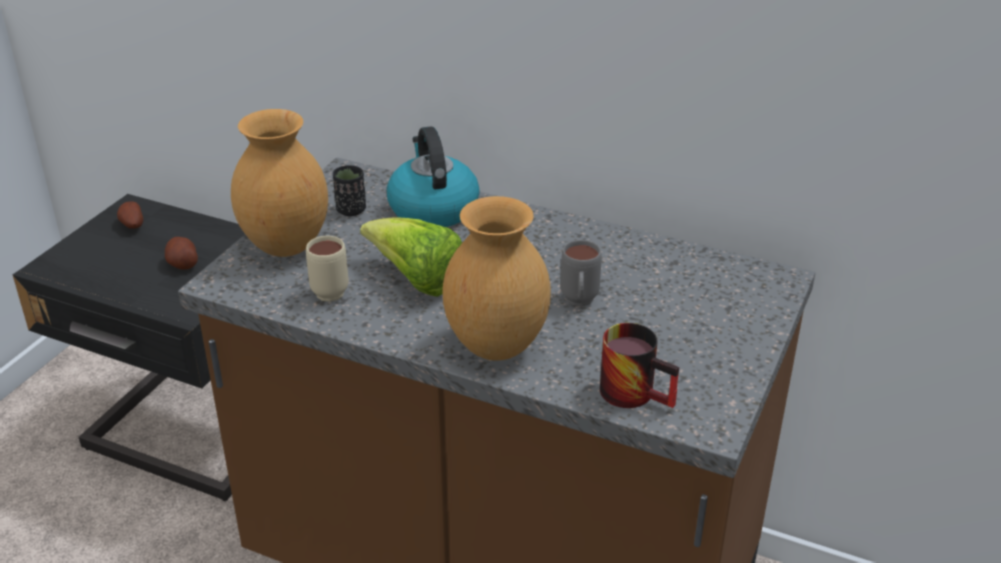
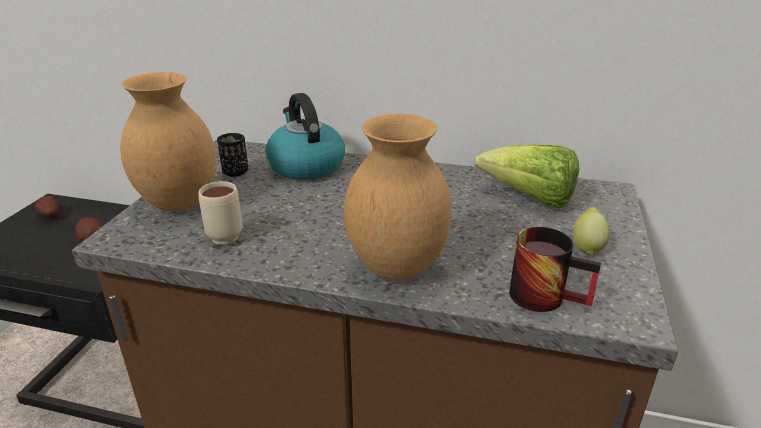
camera: 10 degrees left, 5 degrees down
lettuce [360,217,462,297] -> lettuce moved to [475,144,579,208]
grey mug [561,240,602,307] -> none
none -> lemon [573,207,610,256]

